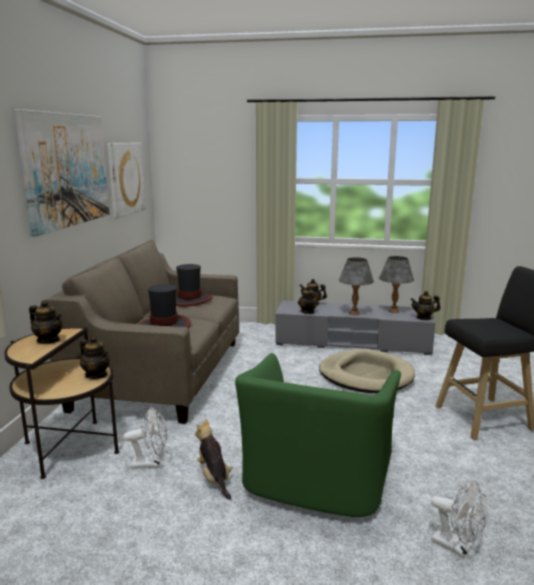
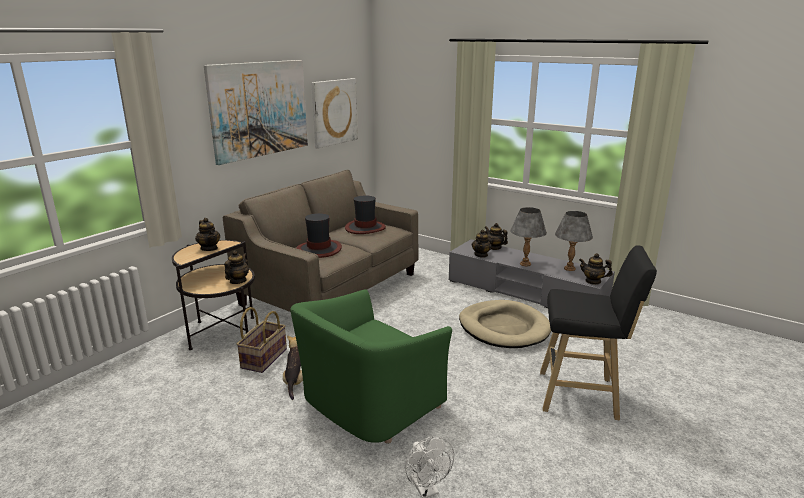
camera: 25 degrees right, 5 degrees up
teapot [80,336,110,379] -> teapot turned 135 degrees counterclockwise [224,250,249,284]
white fan [123,407,167,469] -> basket [237,307,287,373]

